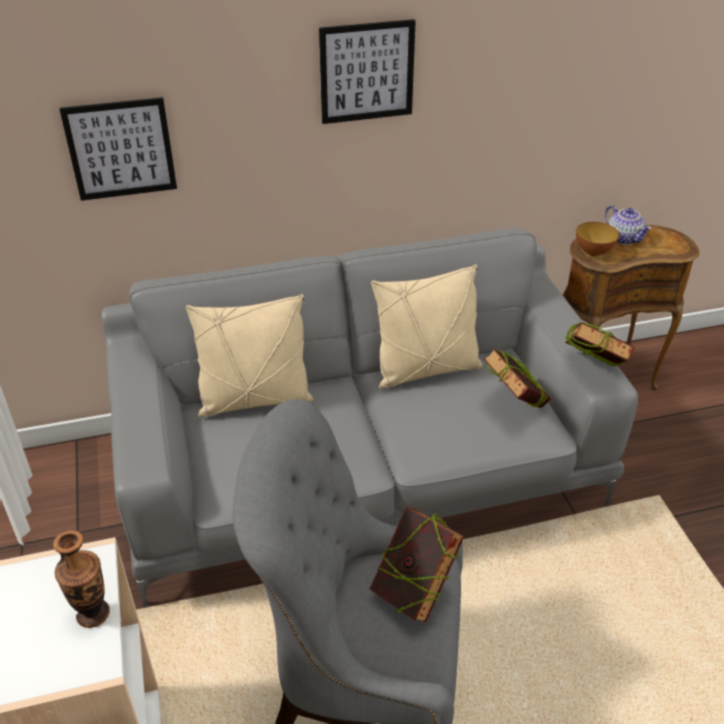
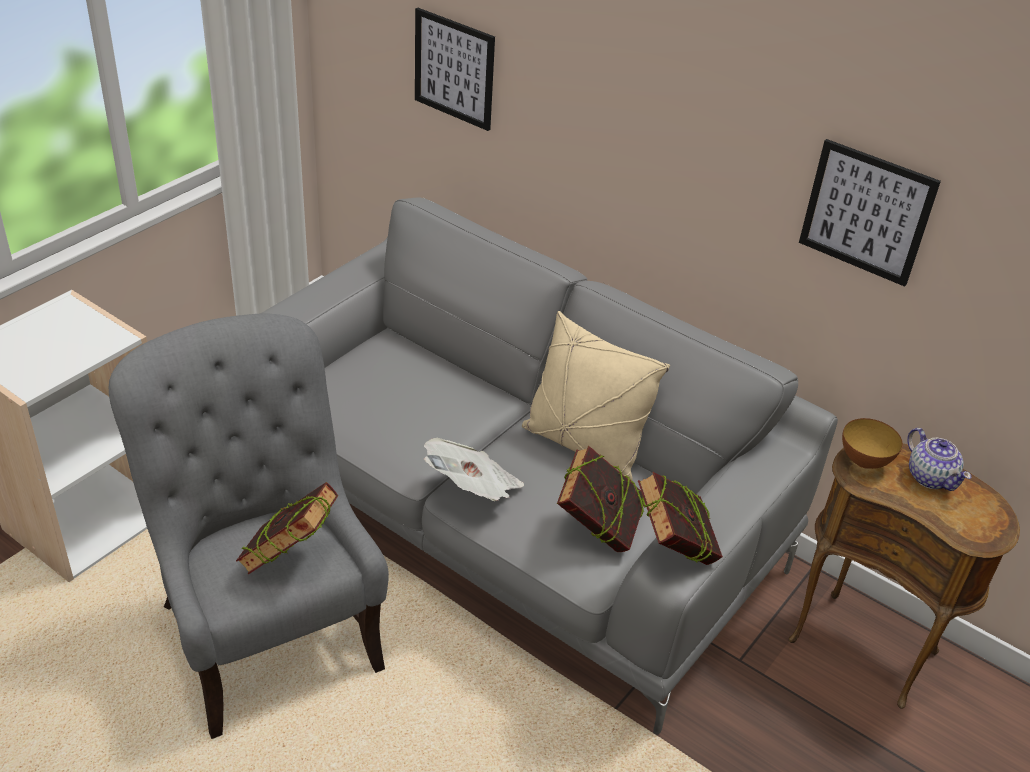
camera: 50 degrees right, 0 degrees up
vase [53,530,110,628] -> none
beige pillow [186,294,313,417] -> none
picture [319,19,416,124] -> picture moved to [799,139,941,287]
teapot [605,205,652,245] -> teapot turned 45 degrees counterclockwise [907,428,971,491]
none -> newspaper [424,438,524,501]

